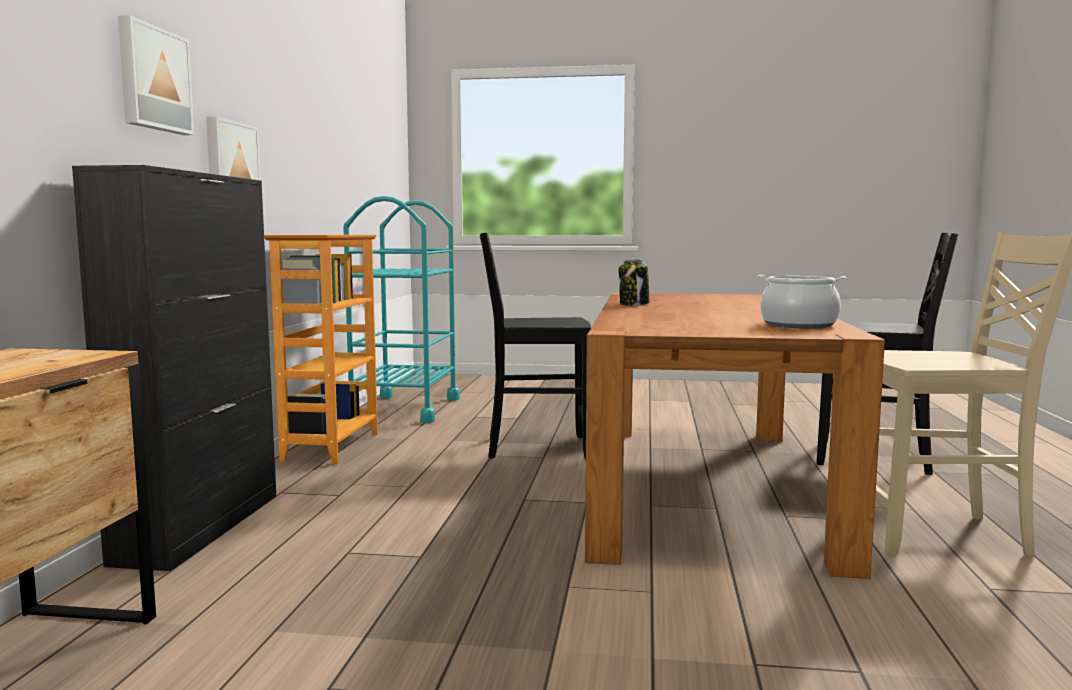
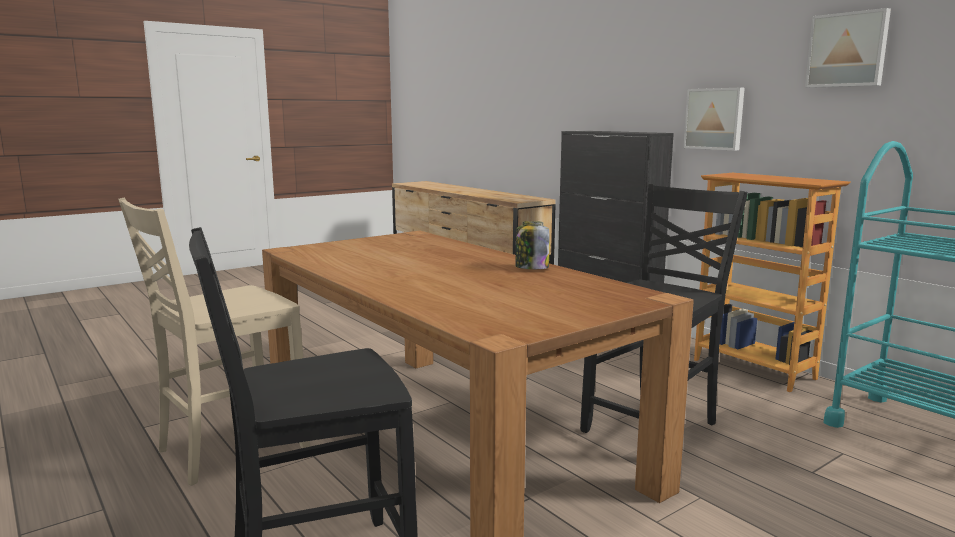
camera: 135 degrees right, 5 degrees up
picture [118,15,194,135] -> picture moved to [805,8,891,88]
cooking pot [758,275,846,329] -> none

